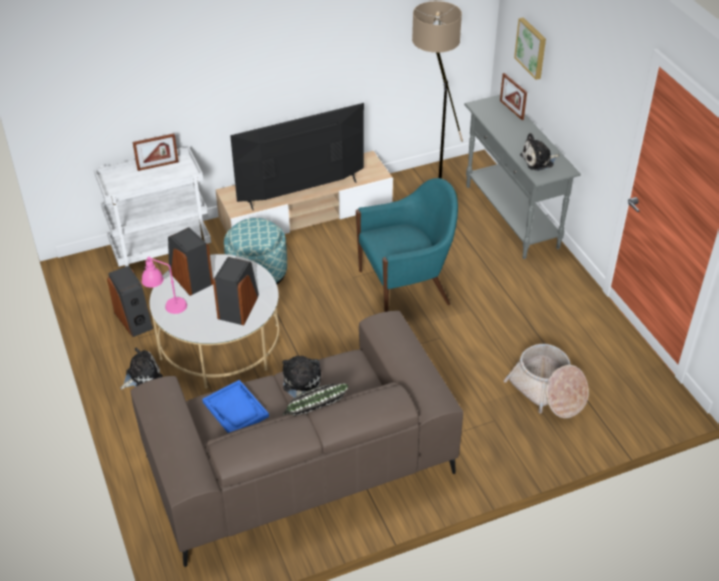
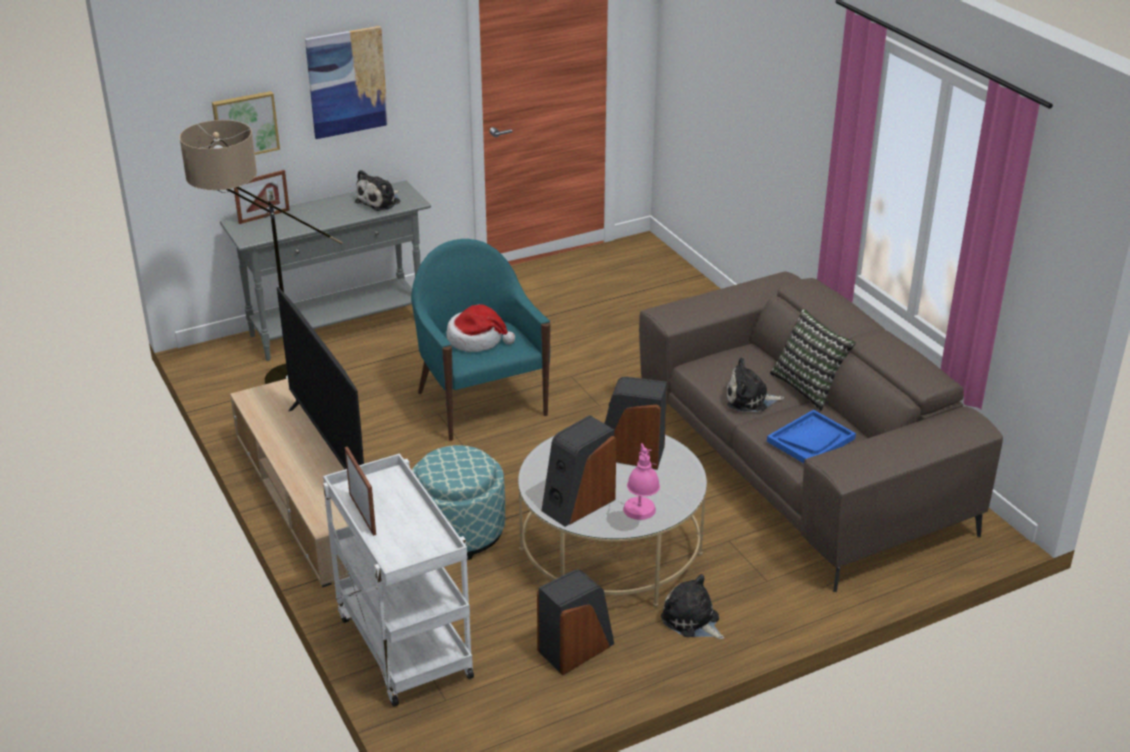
camera: 95 degrees left, 10 degrees down
basket [504,344,589,418] -> none
plush toy [520,133,560,171] -> plush toy turned 60 degrees clockwise [355,170,400,211]
none -> picture [305,26,388,139]
none -> hat [446,304,515,352]

